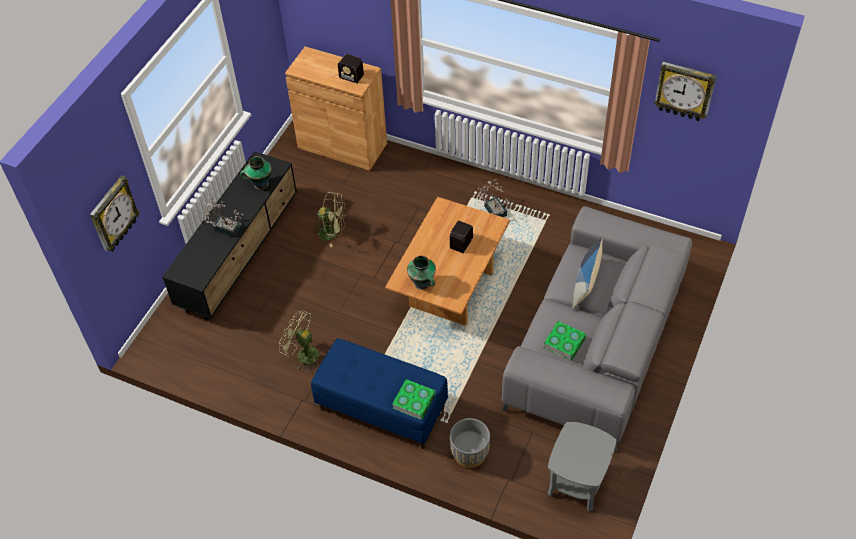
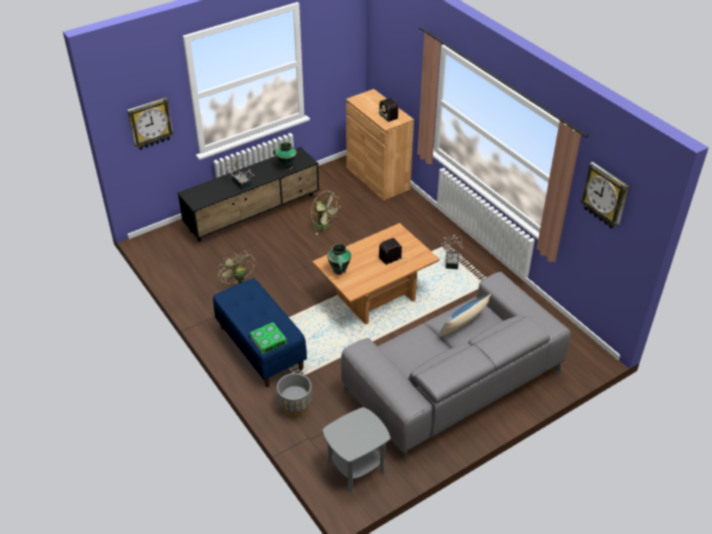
camera: 30 degrees right, 10 degrees down
book [543,321,586,360] -> none

